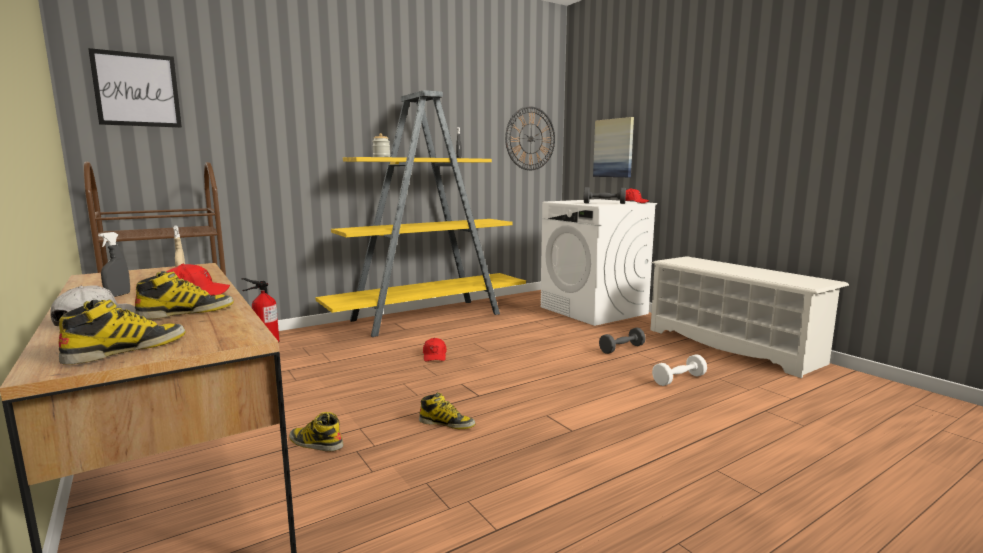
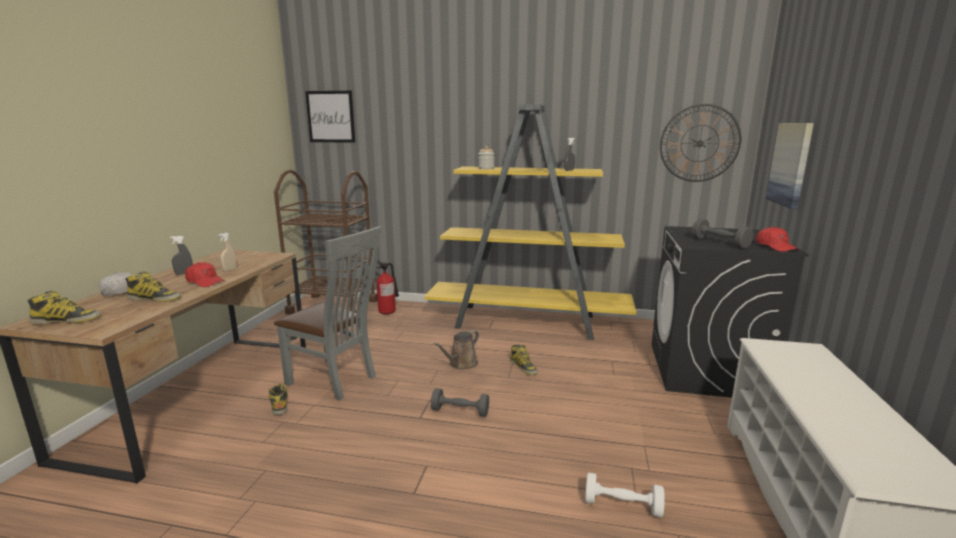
camera: 45 degrees right, 5 degrees up
boot [419,392,475,429] -> boot moved to [510,345,538,375]
red cap [423,338,447,362] -> brown watering can [434,330,479,370]
white washing machine [540,199,657,326] -> black washing machine [651,226,809,398]
grey dumbbell [599,328,646,354] -> grey dumbbell moved to [431,388,489,417]
none -> grey chair [274,226,381,401]

